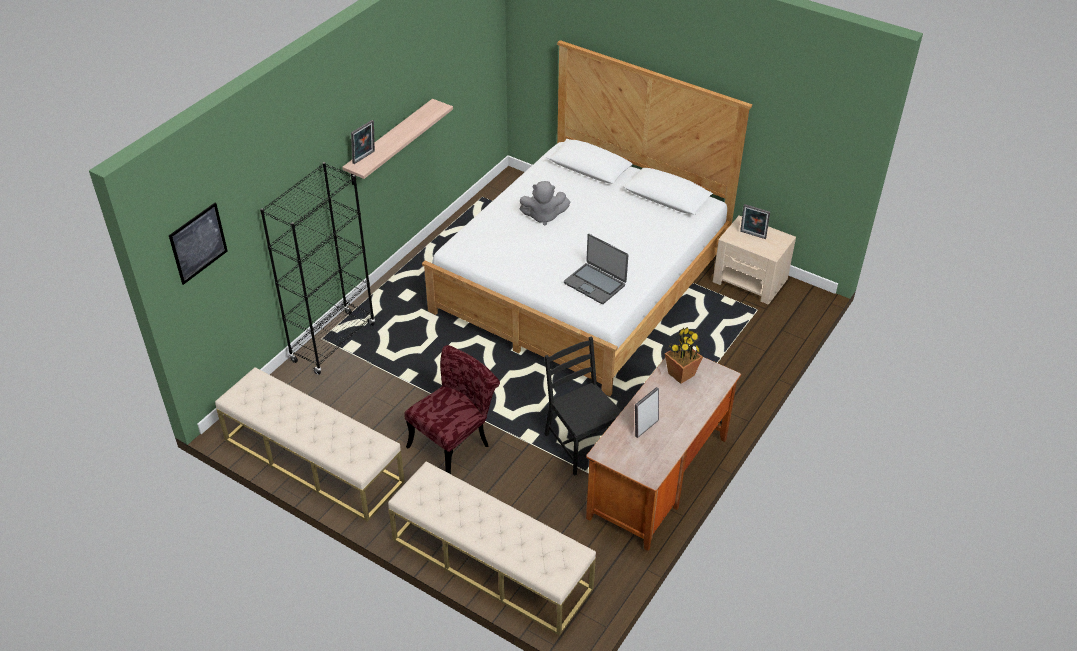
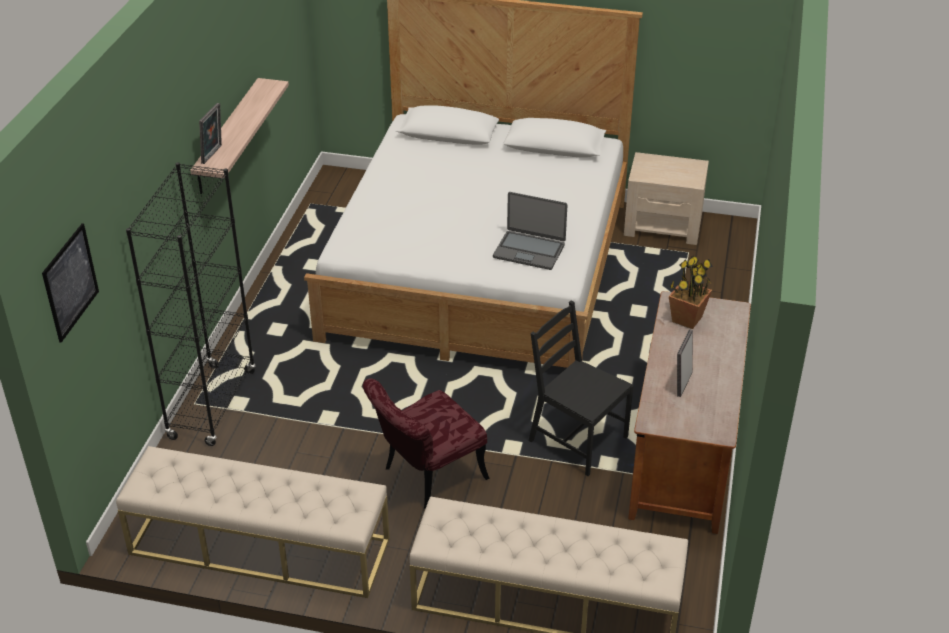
camera: 20 degrees left, 5 degrees down
red chair [404,345,500,474] -> red chair turned 150 degrees counterclockwise [363,378,489,509]
grey plush toy [519,181,570,226] -> none
picture frame [740,204,770,239] -> none

